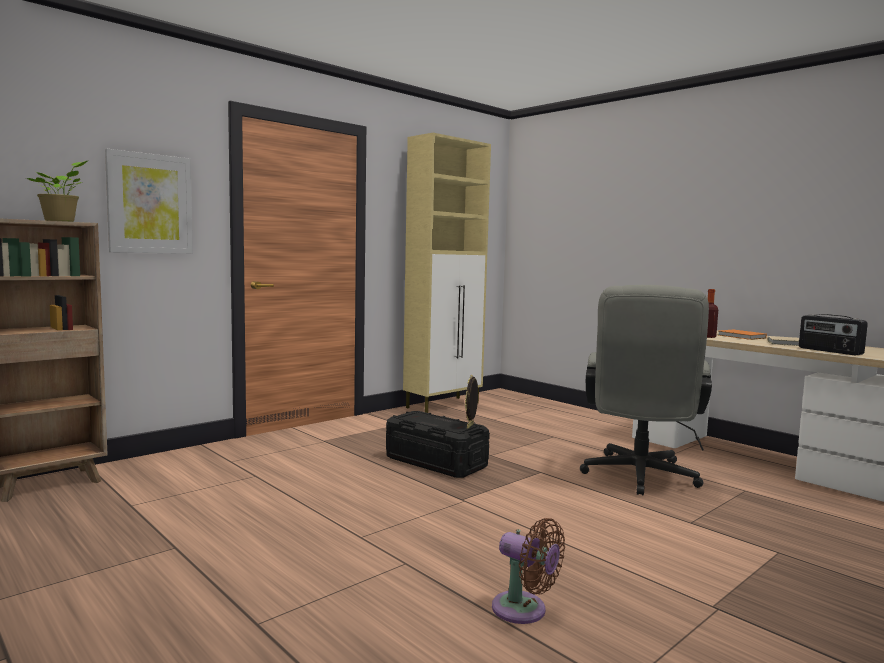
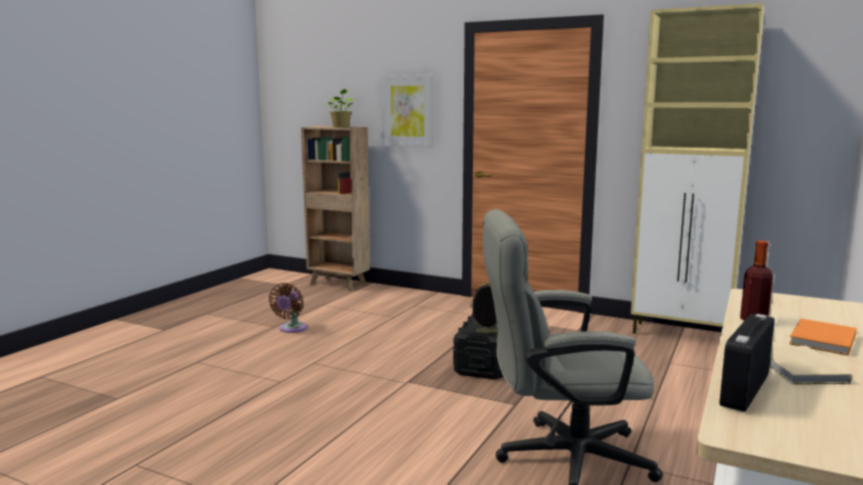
camera: 70 degrees right, 5 degrees up
brown fan [492,518,565,624] -> brown fan moved to [269,283,307,333]

